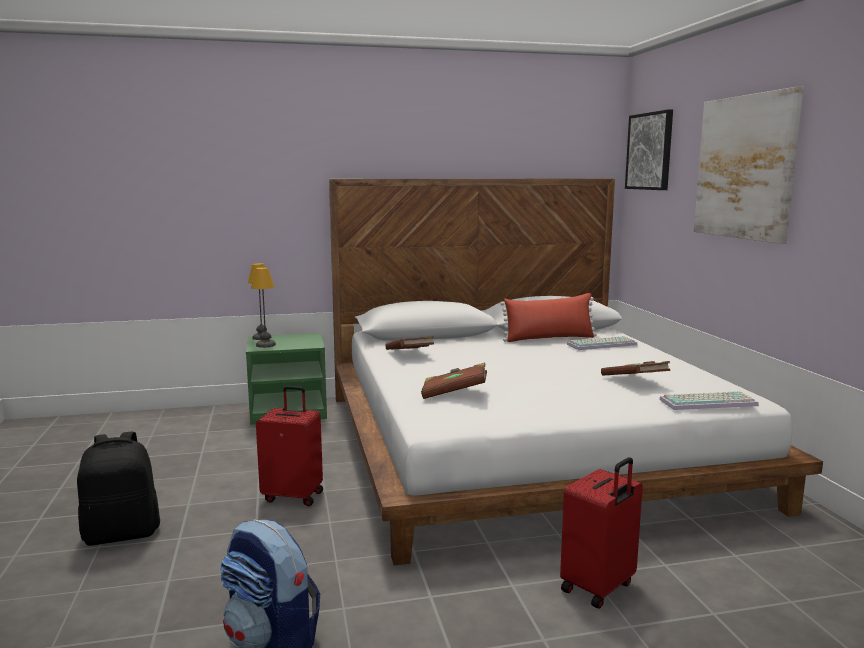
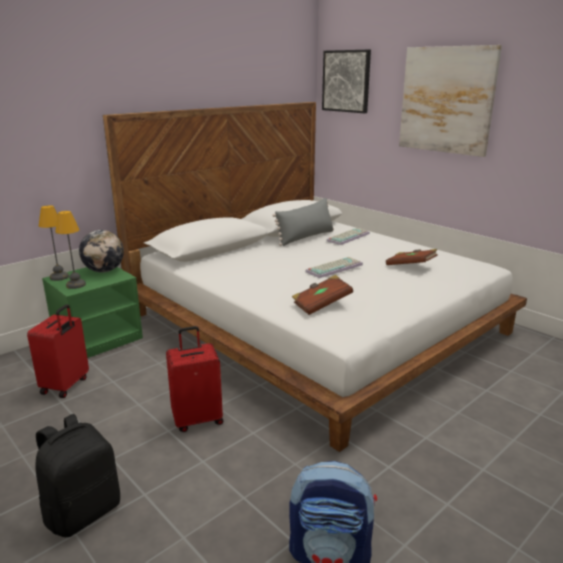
camera: 30 degrees left, 10 degrees up
brown book [385,336,434,350] -> none
red pillow [500,293,597,342] -> grey pillow [272,198,334,246]
red suitcase [560,457,643,609] -> red suitcase moved to [27,304,89,398]
keyboard [659,391,759,410] -> keyboard moved to [305,257,363,278]
none -> globe [79,230,124,272]

